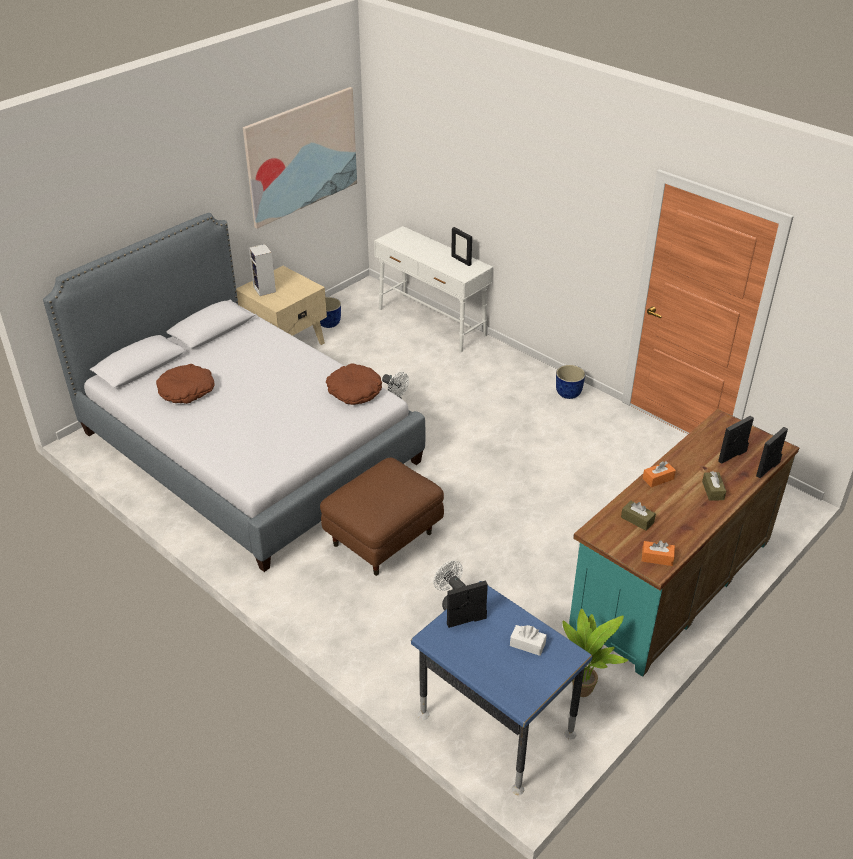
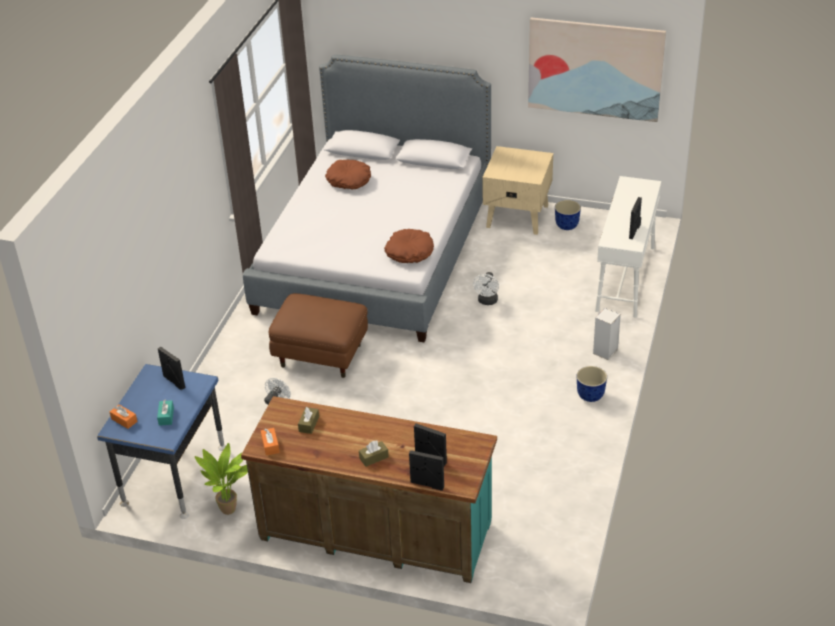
camera: 65 degrees right, 0 degrees up
speaker [249,244,276,296] -> speaker moved to [593,308,621,360]
white tissue box [510,625,547,656] -> turquoise tissue box [157,399,174,426]
orange tissue box [643,461,676,487] -> orange tissue box moved to [110,405,138,429]

